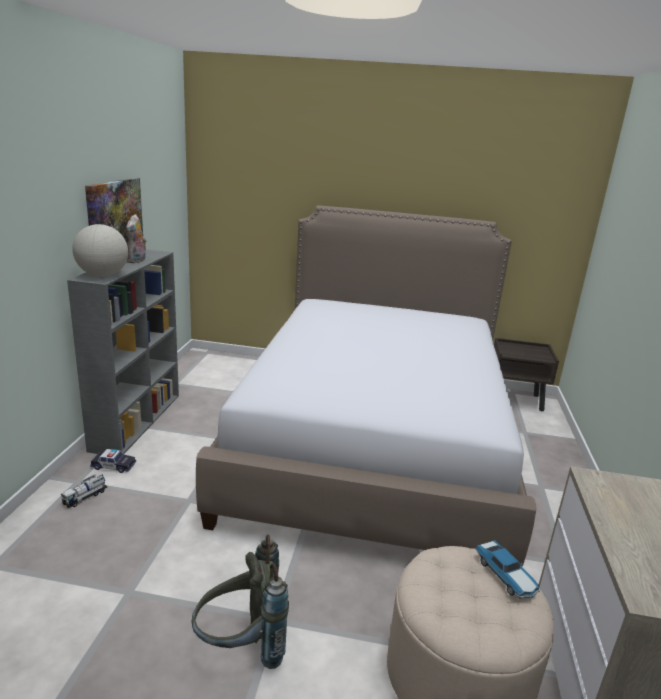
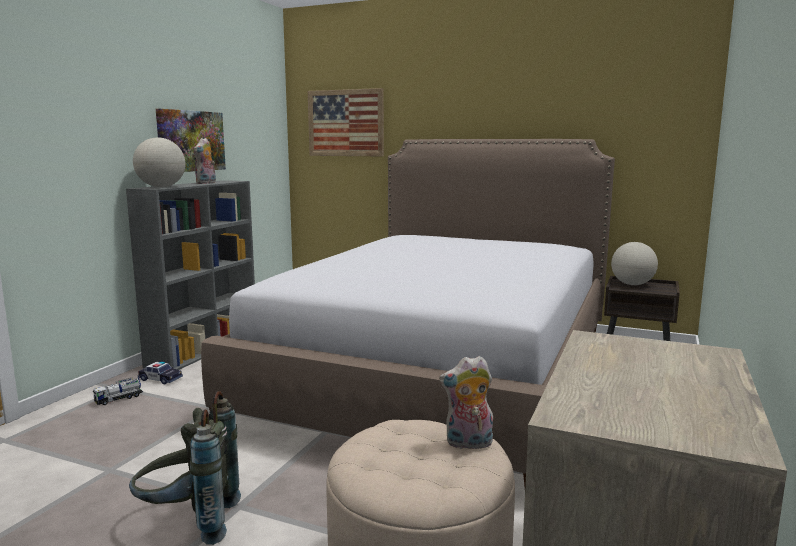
camera: 15 degrees right, 10 degrees down
toy car [476,540,540,598] -> plush toy [439,356,493,449]
none -> picture [308,88,384,156]
none -> globe [611,242,658,285]

